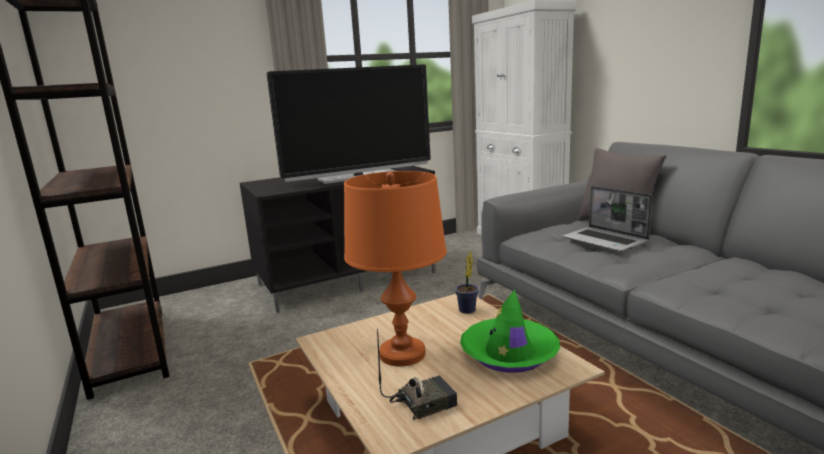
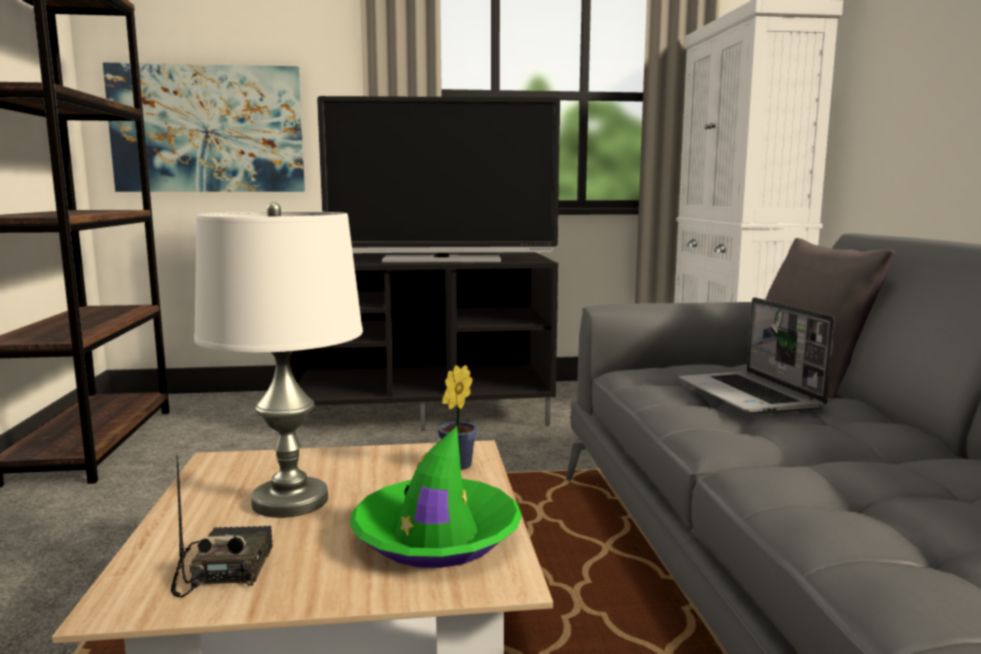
camera: 20 degrees right, 5 degrees down
orange table lamp [344,171,447,366] -> white table lamp [194,202,363,518]
radio [377,329,457,420] -> radio turned 90 degrees counterclockwise [171,455,273,597]
none -> picture [103,63,305,192]

